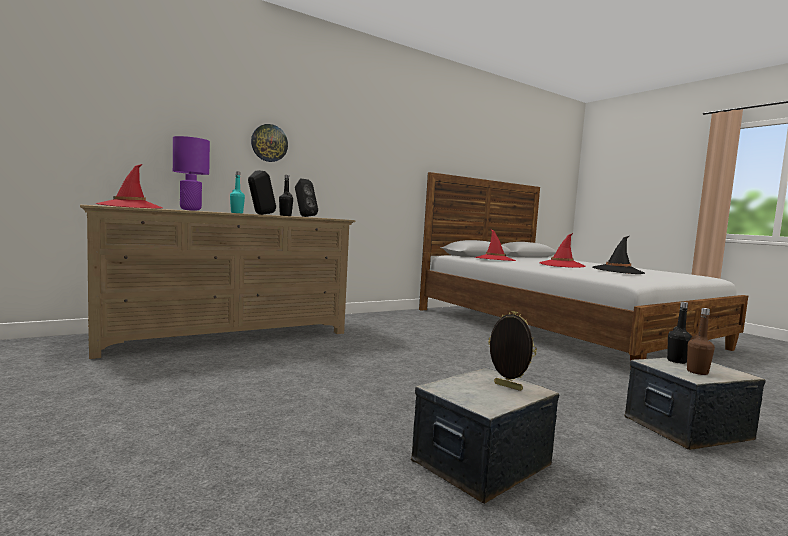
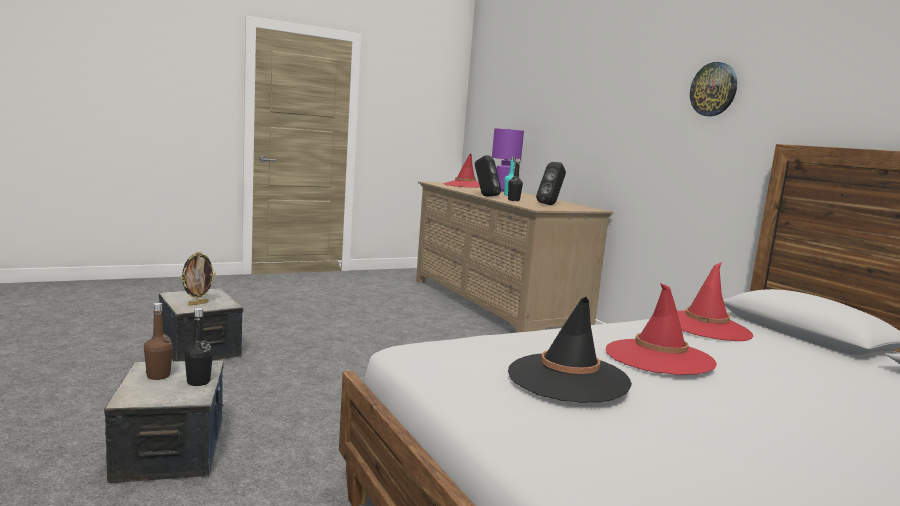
camera: 95 degrees right, 5 degrees up
wall clock [251,124,288,162] -> wall clock moved to [690,62,737,116]

